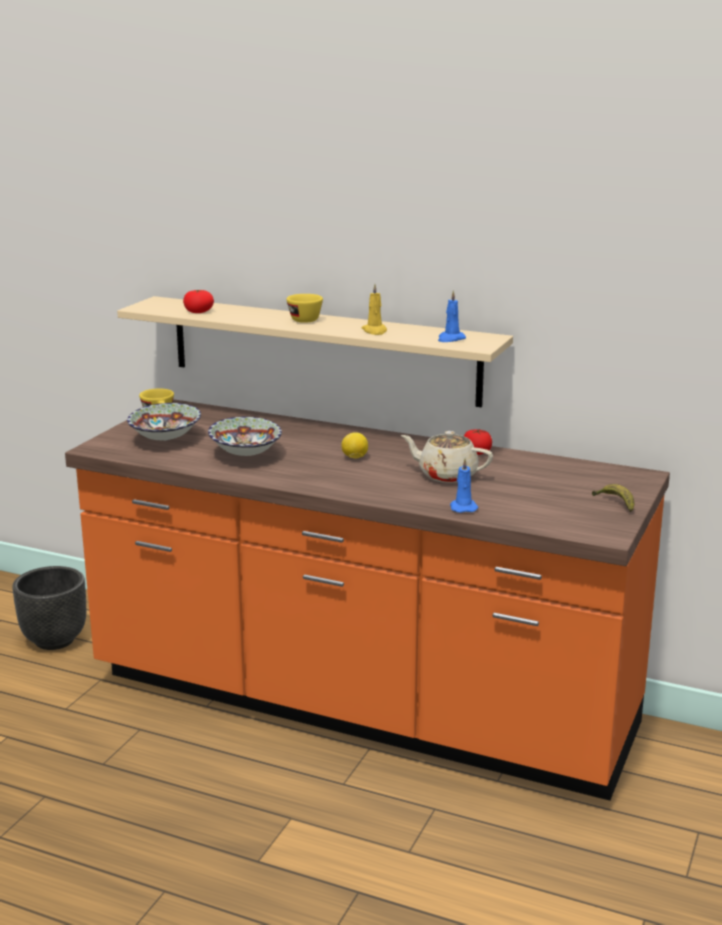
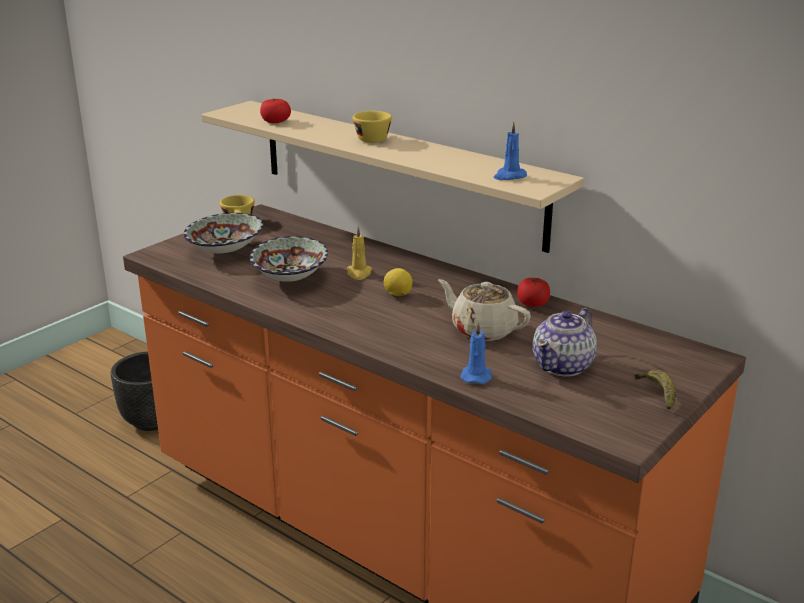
camera: 15 degrees right, 5 degrees up
yellow candle [361,284,387,335] -> yellow candle moved to [347,226,372,280]
none -> teapot [532,308,597,377]

